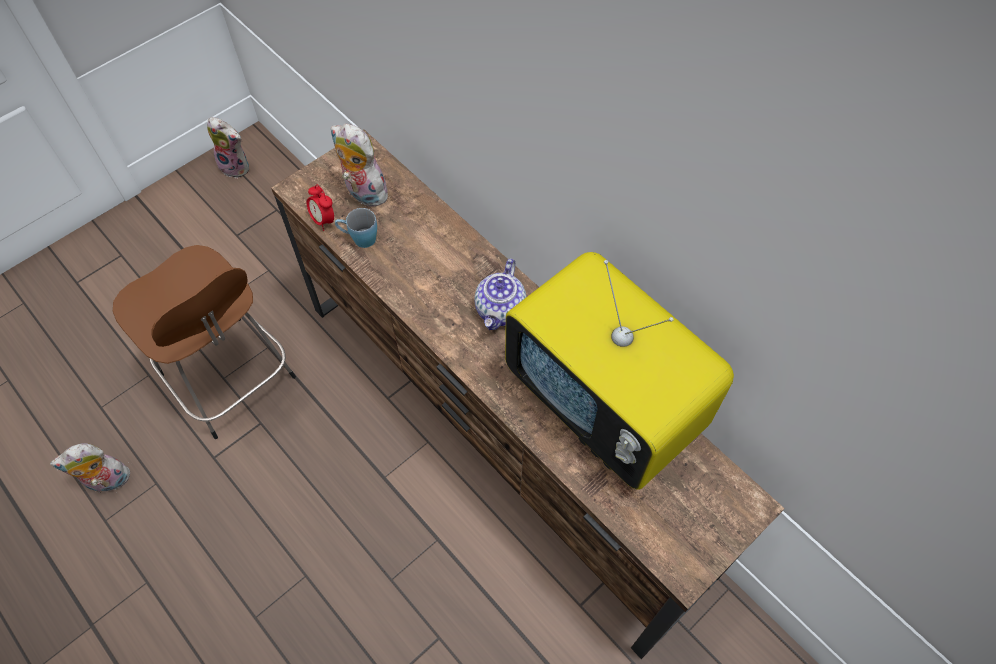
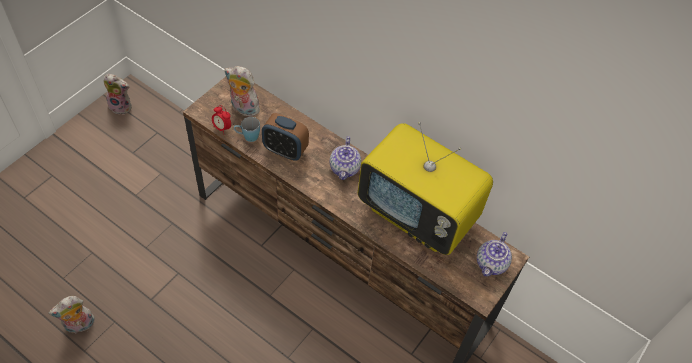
camera: 15 degrees left, 5 degrees down
brown stool [113,245,296,439] -> none
none -> alarm clock [262,113,309,160]
none -> teapot [477,232,512,277]

